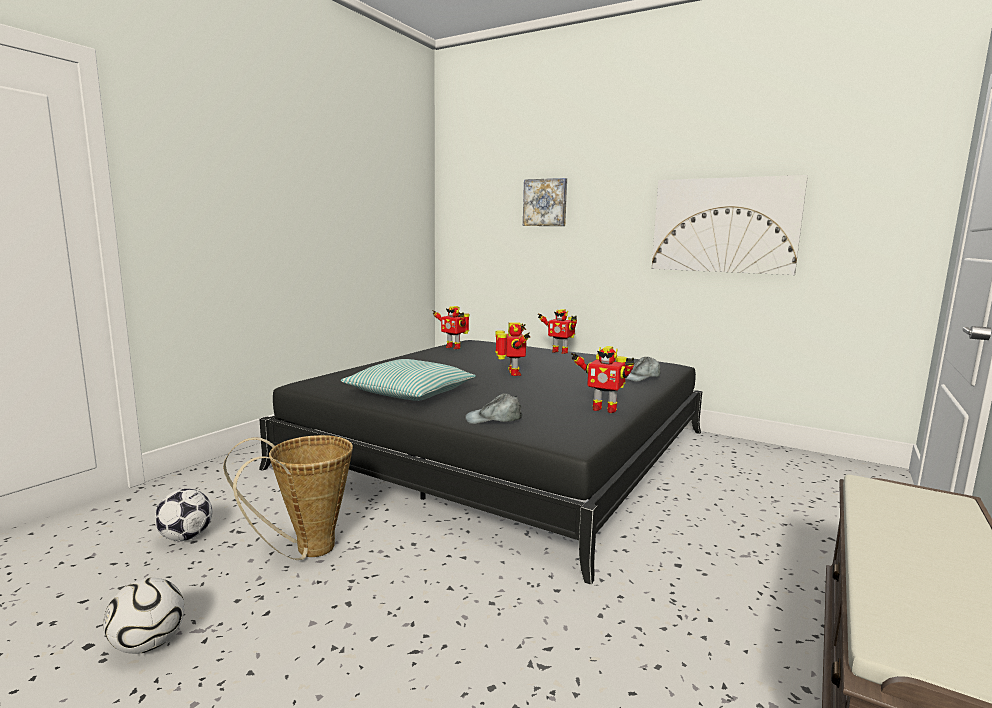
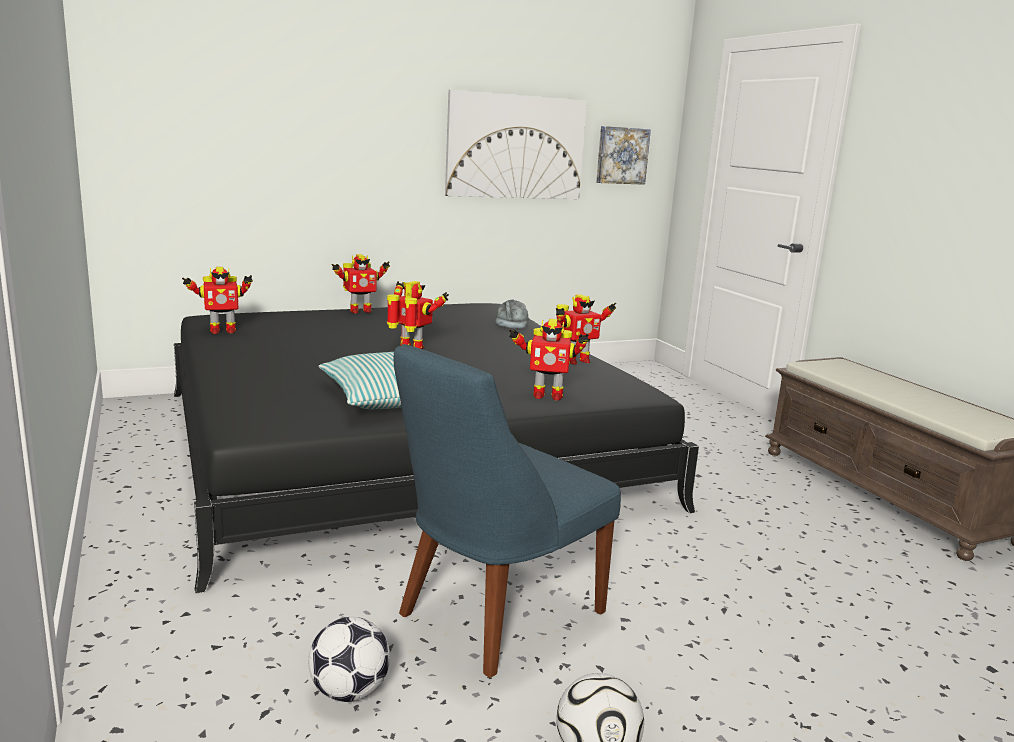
camera: 55 degrees left, 5 degrees up
basket [223,435,353,560] -> blue chair [394,344,621,678]
grey cap [465,393,522,424] -> toy robot [508,319,589,401]
picture [523,178,567,226] -> picture moved to [596,126,651,185]

